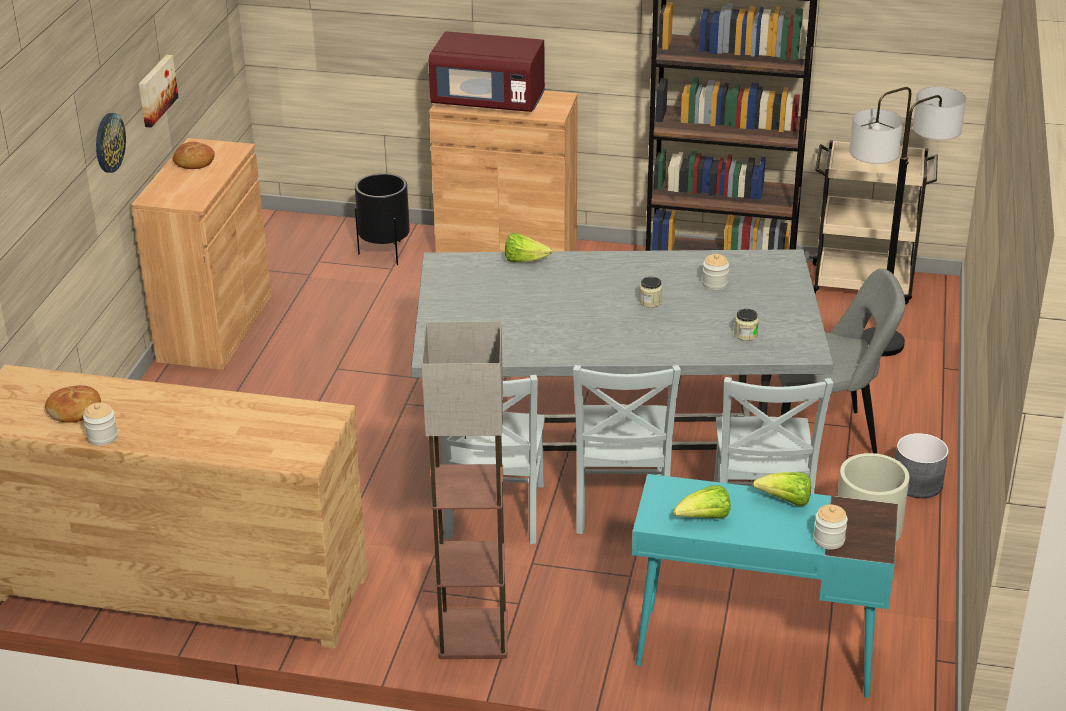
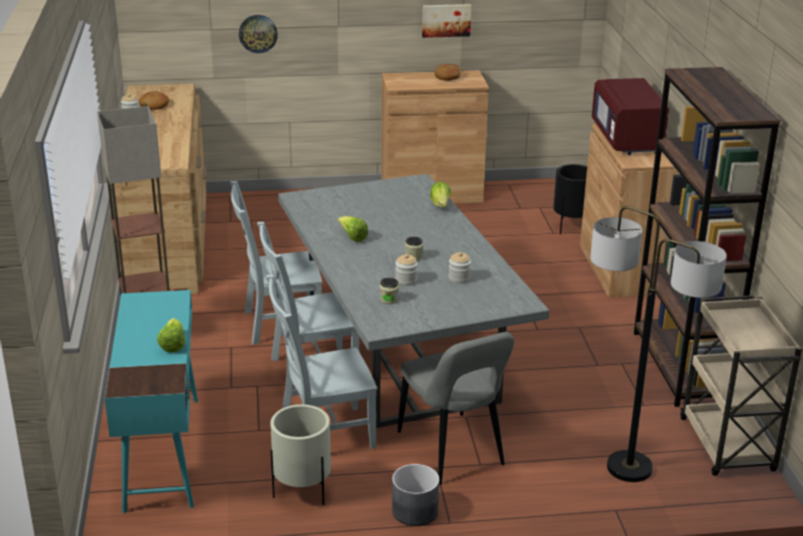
camera: 70 degrees right, 5 degrees down
wall clock [96,113,126,173] -> wall clock moved to [239,15,278,53]
lettuce [673,485,731,519] -> lettuce moved to [338,216,368,242]
jar [813,505,848,549] -> jar moved to [395,254,418,286]

